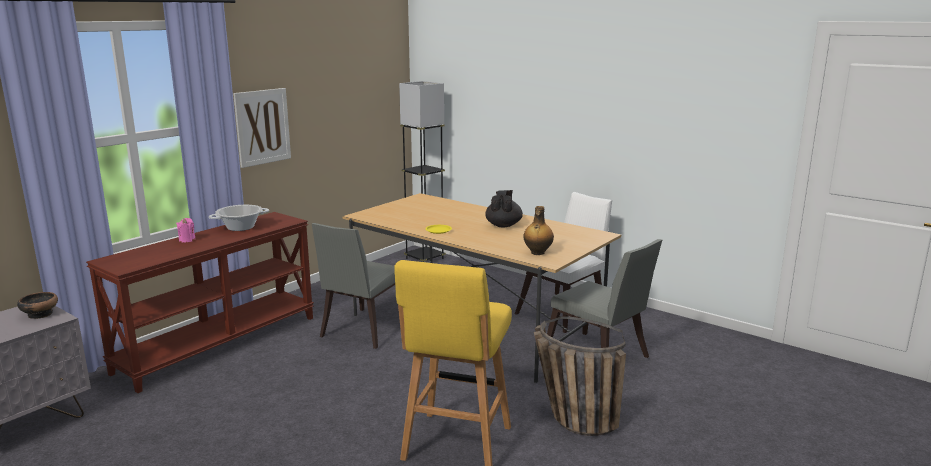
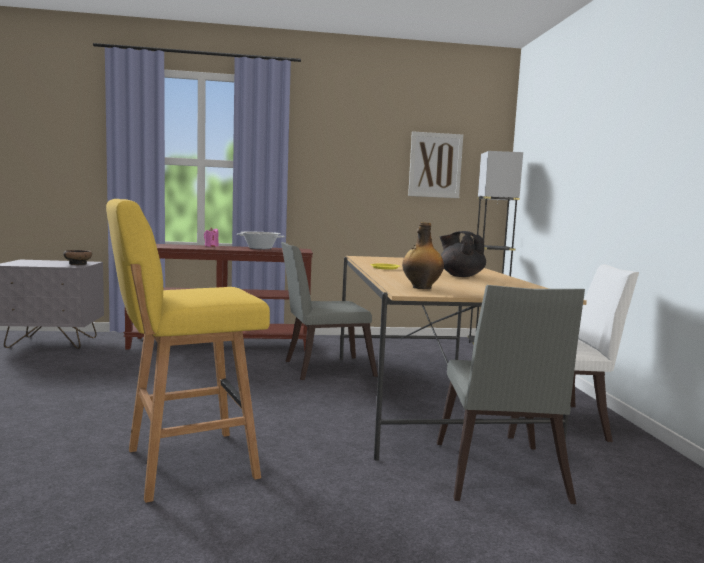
camera: 45 degrees right, 10 degrees down
picture [233,88,291,168] -> picture moved to [408,131,463,198]
black teapot [485,190,523,227] -> black teapot turned 90 degrees counterclockwise [440,231,486,277]
basket [534,316,626,436] -> none

